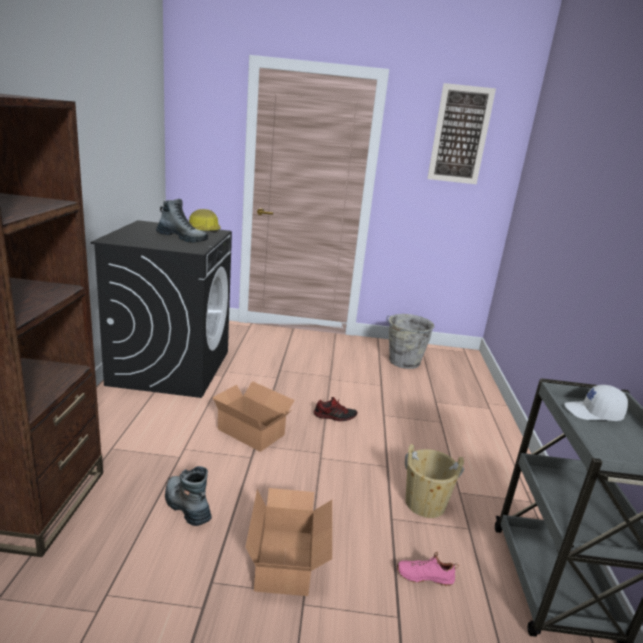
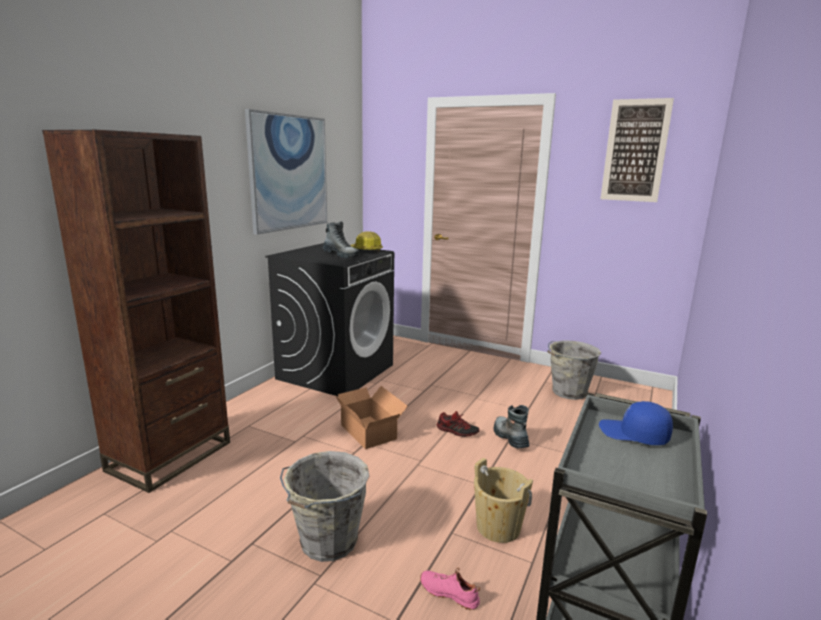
camera: 25 degrees right, 5 degrees down
boot [165,466,211,526] -> boot moved to [494,405,529,448]
cardboard box [245,488,332,596] -> grey bucket [280,451,369,562]
white cap [564,385,628,421] -> blue cap [599,401,673,445]
none -> picture [245,109,327,234]

